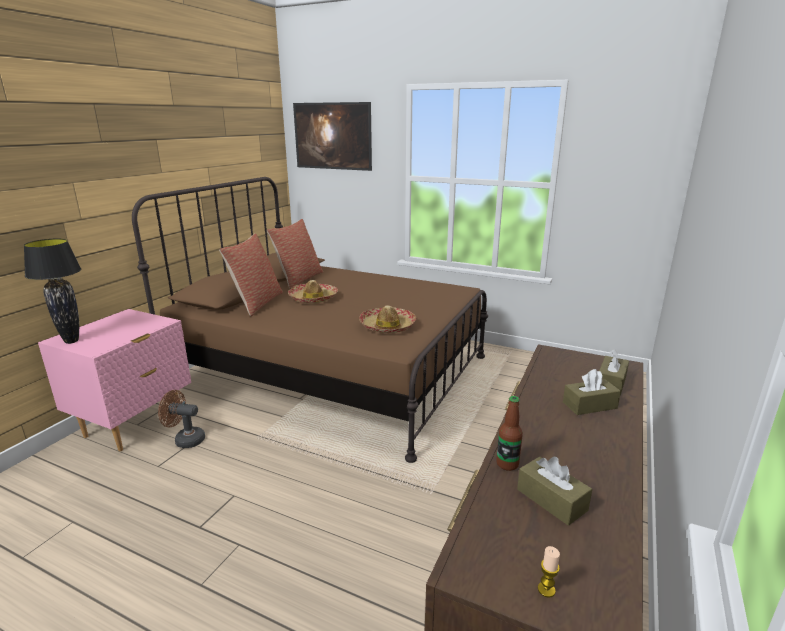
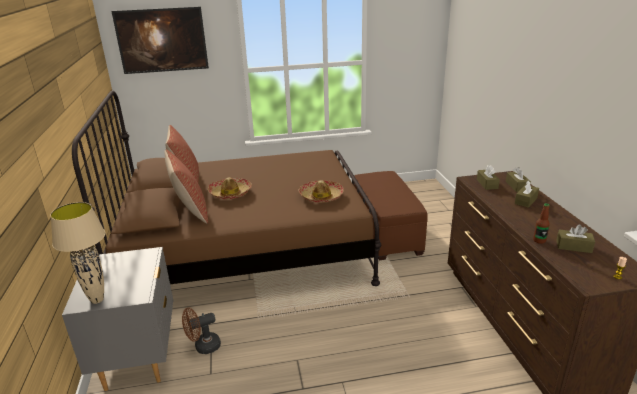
camera: 35 degrees left, 5 degrees up
black table lamp [24,239,81,344] -> beige table lamp [50,202,105,304]
pink nightstand [38,309,191,452] -> grey nightstand [62,247,173,391]
none -> brown ottoman [354,171,428,260]
none -> brown tissue box [477,165,500,190]

